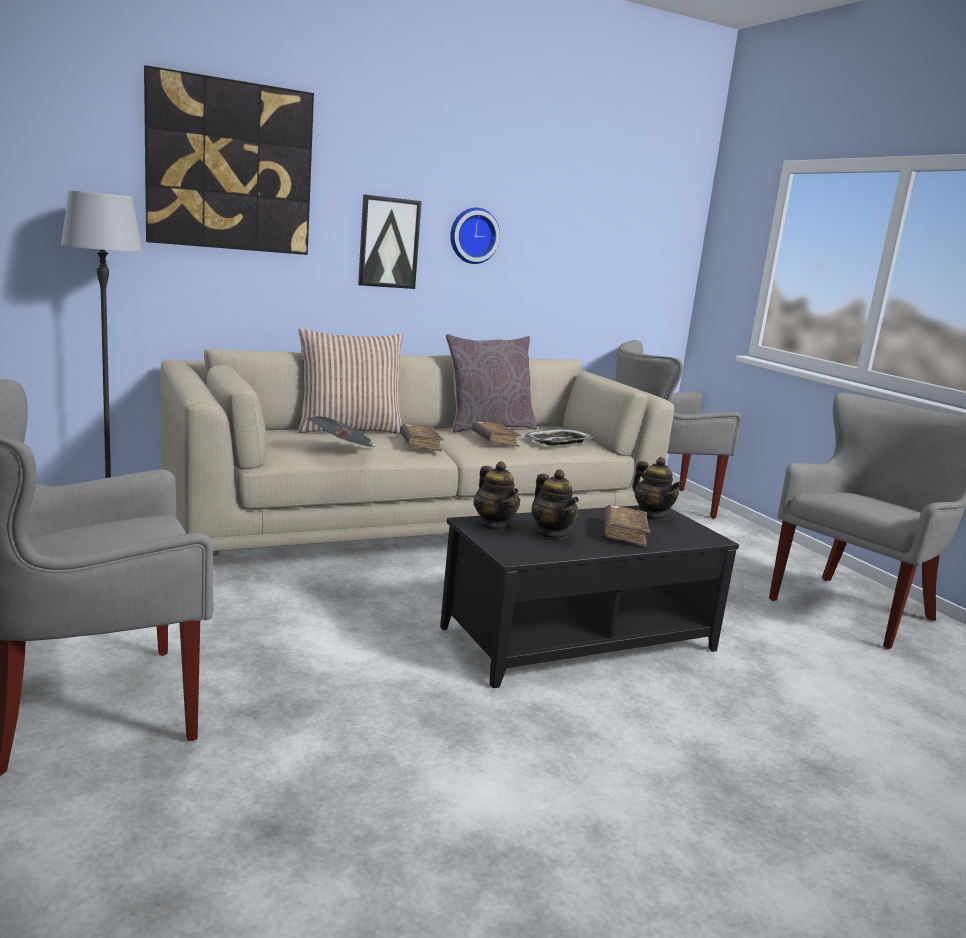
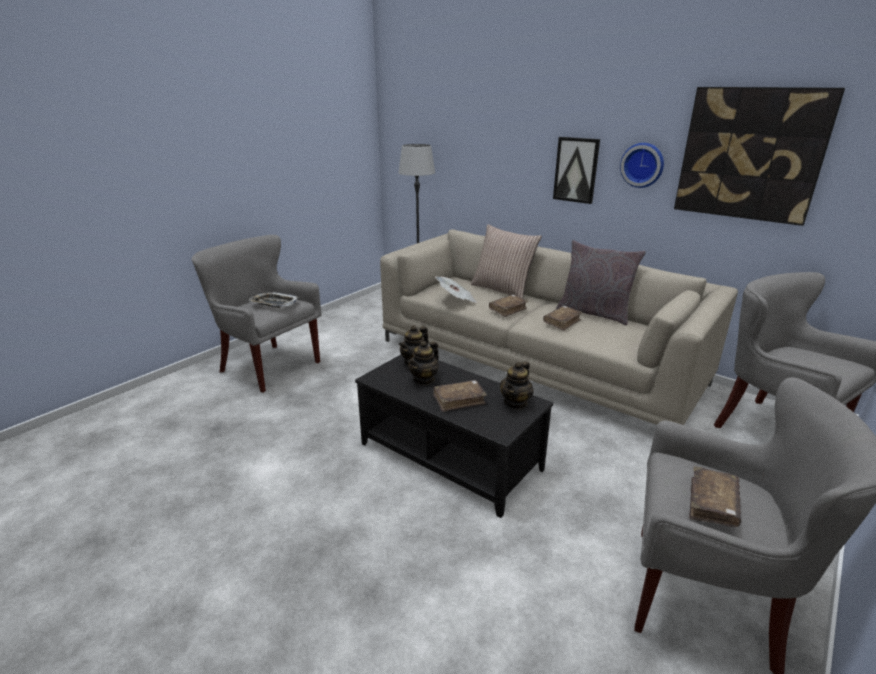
camera: 65 degrees right, 10 degrees up
picture [144,65,314,255] -> picture moved to [674,87,845,226]
tray [525,429,593,446] -> tray moved to [248,292,299,308]
none -> brown book [689,466,741,527]

